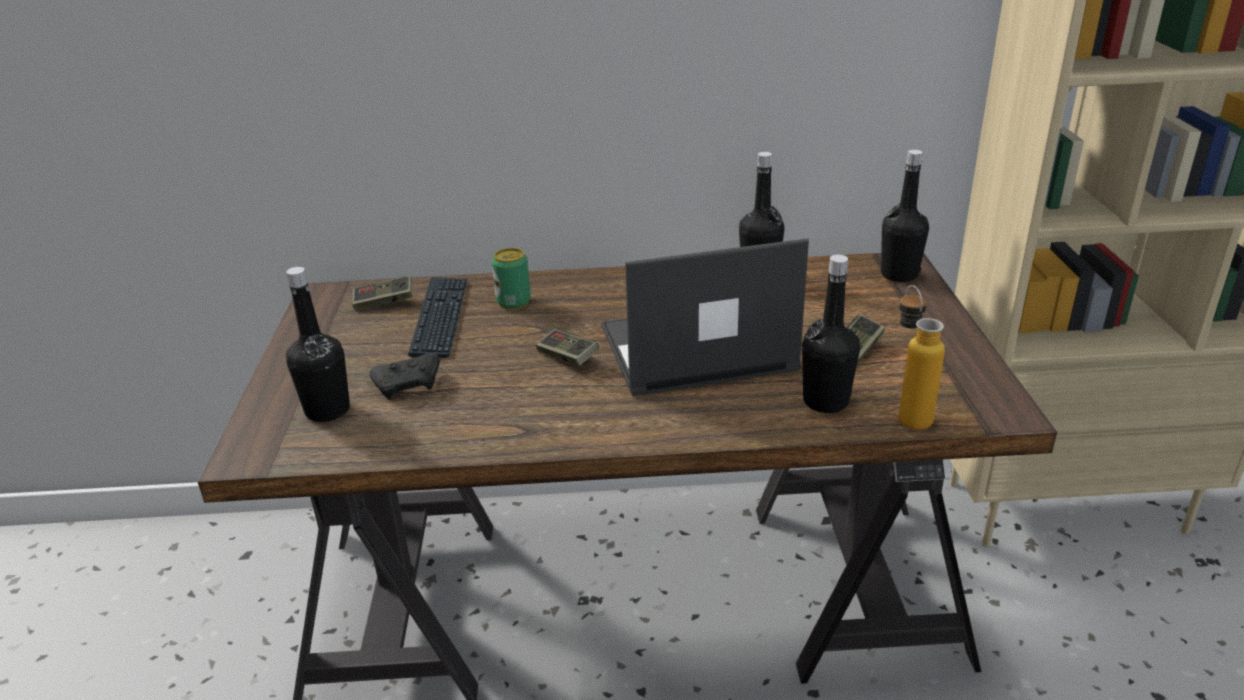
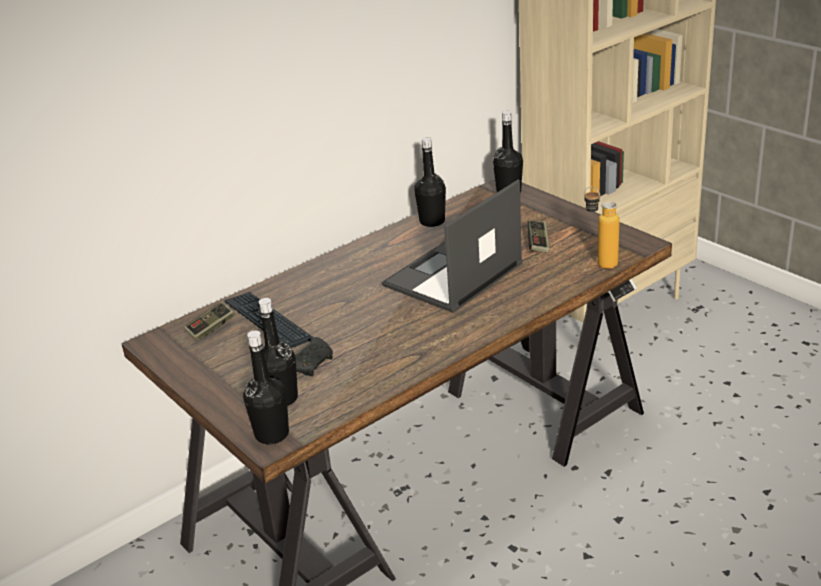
camera: 35 degrees left, 0 degrees up
can [492,248,531,309] -> none
game controller [536,329,599,366] -> none
black bottle [802,255,860,413] -> black bottle moved to [243,330,289,444]

